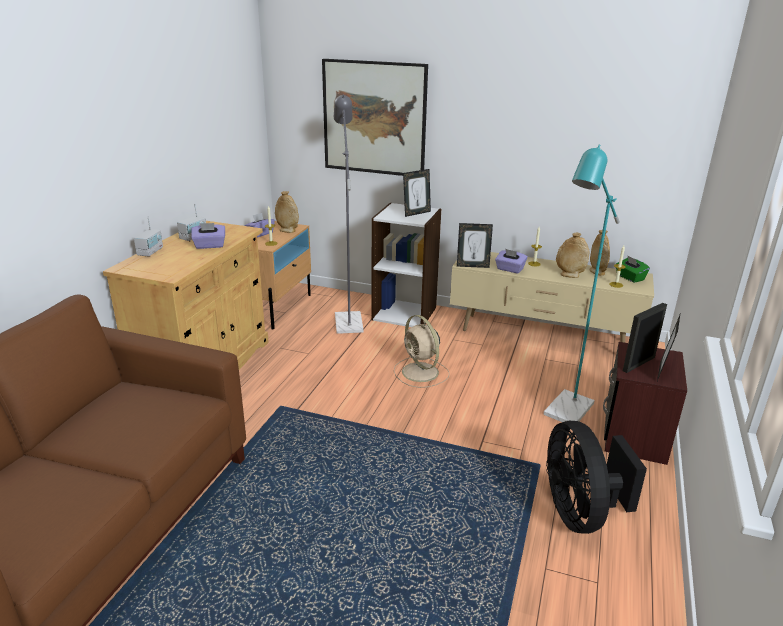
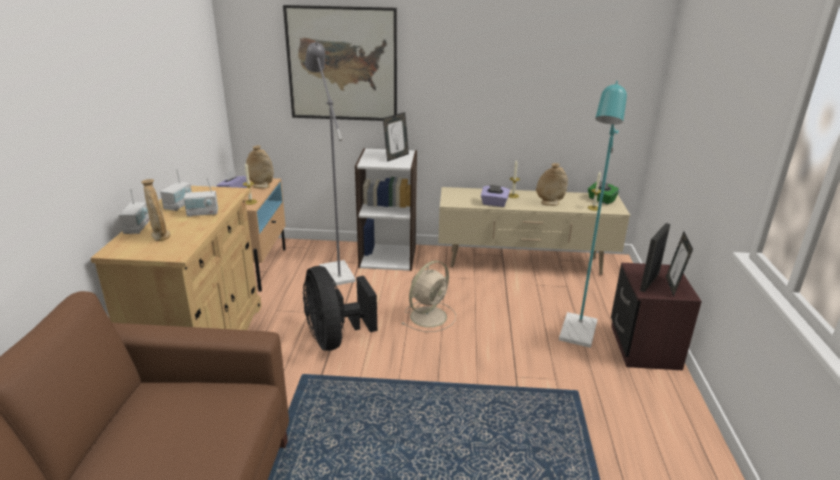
camera: 15 degrees left, 0 degrees up
purple tissue box [191,223,225,249] -> radio [184,178,218,217]
beige fan [394,315,449,388] -> beige fan turned 90 degrees counterclockwise [402,261,456,332]
picture frame [457,223,493,268] -> none
black fan [546,421,647,534] -> black fan moved to [303,266,377,351]
beige vase [589,230,610,275] -> beige vase moved to [141,179,170,241]

